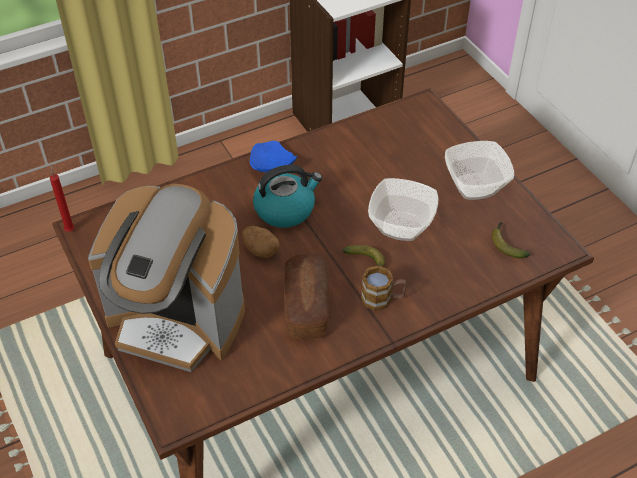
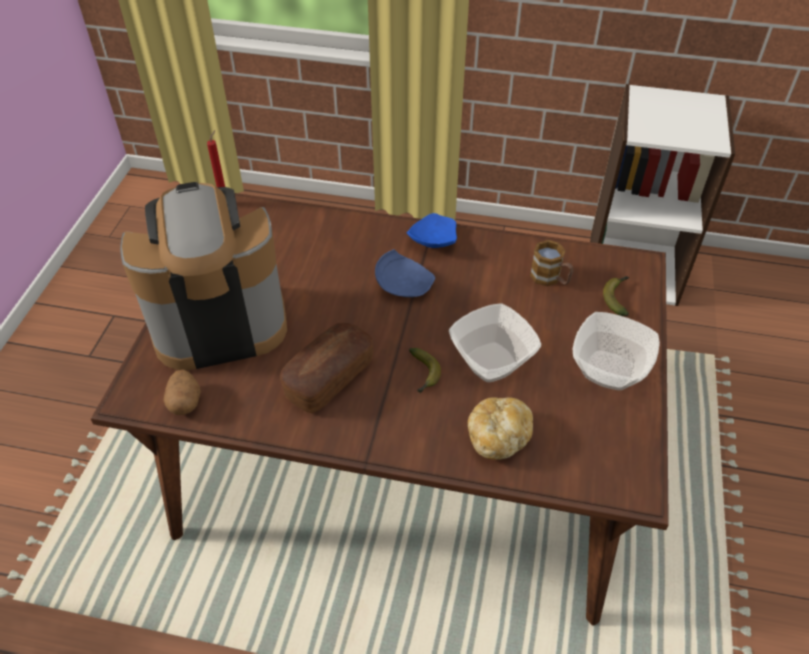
camera: 40 degrees right, 0 degrees up
coffee machine [88,184,245,372] -> coffee machine turned 105 degrees clockwise [120,182,287,371]
potato [242,226,280,258] -> potato moved to [164,370,201,415]
kettle [253,165,322,228] -> blue plate [375,249,435,297]
mug [361,265,407,311] -> mug moved to [530,240,573,286]
banana [492,222,530,258] -> banana moved to [603,276,629,316]
none -> bread [468,397,533,460]

